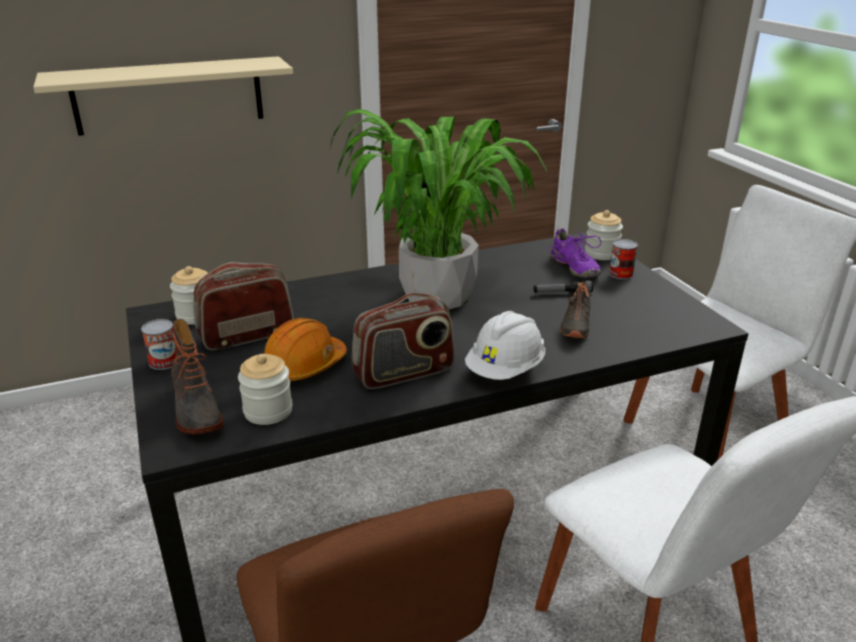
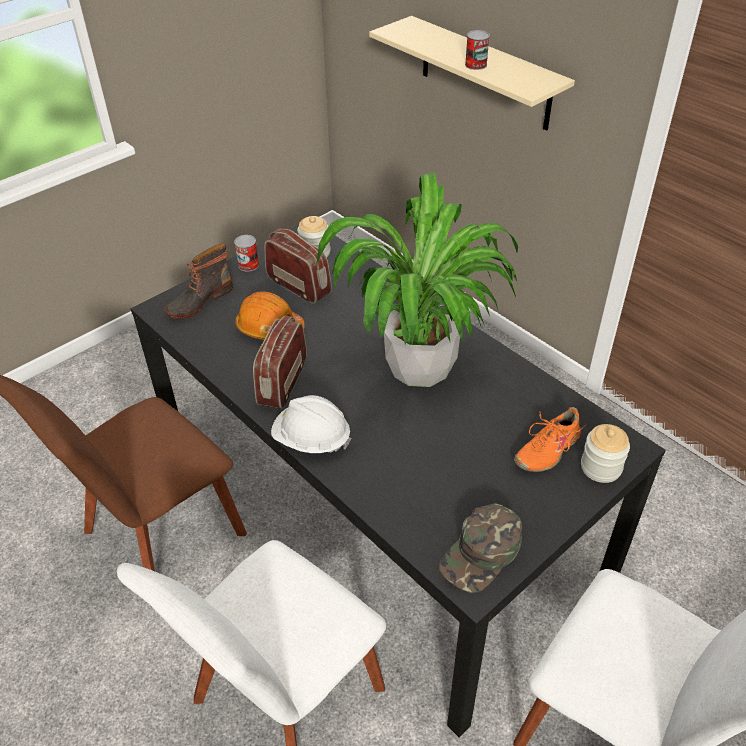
camera: 70 degrees right, 15 degrees up
jar [238,354,293,425] -> none
radio [352,293,455,389] -> radio turned 60 degrees clockwise [253,316,307,409]
flashlight [534,281,593,293] -> none
purple shoe [546,228,601,278] -> orange shoe [514,407,587,472]
black shoe [560,282,591,338] -> none
can [609,239,638,279] -> can moved to [465,30,490,70]
none -> green cap [439,503,522,593]

